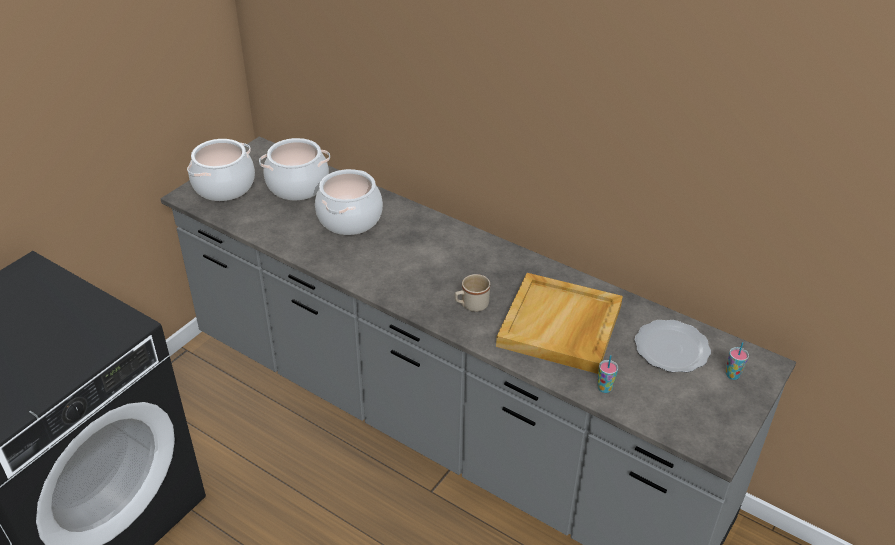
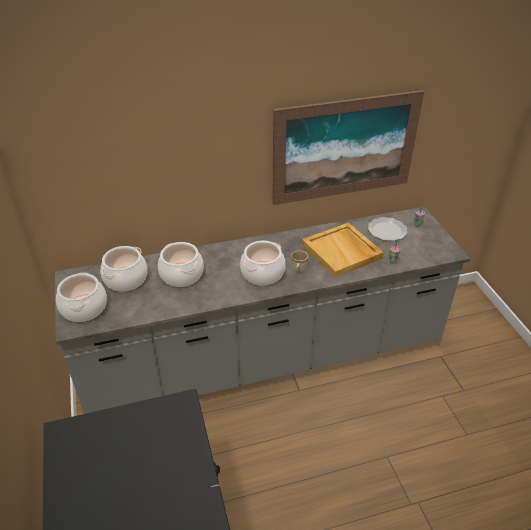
camera: 50 degrees left, 0 degrees up
none -> cooking pot [240,241,286,286]
none -> picture [272,90,424,205]

